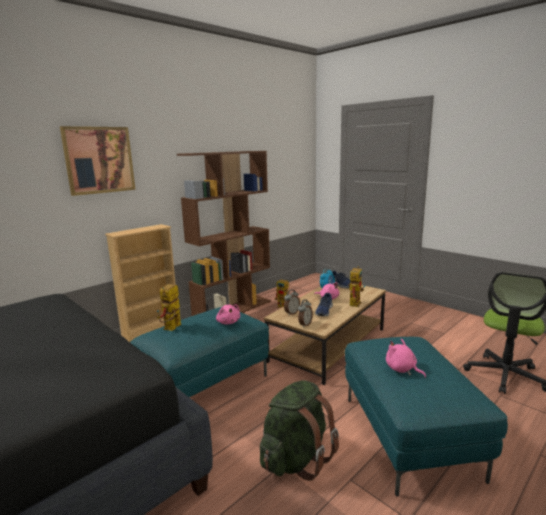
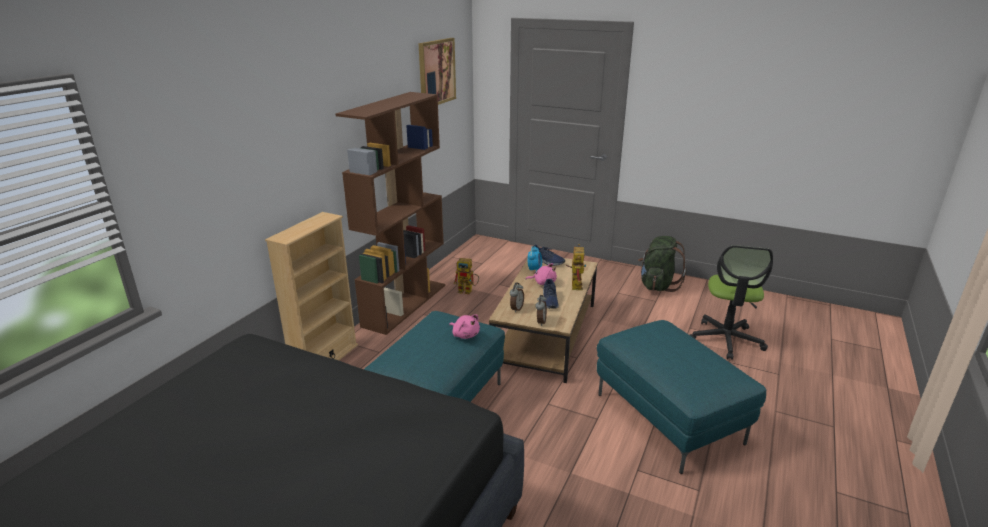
camera: 20 degrees left, 10 degrees up
picture [60,126,136,196] -> picture moved to [419,38,456,105]
toy robot [157,284,181,331] -> none
green backpack [260,380,339,481] -> green backpack moved to [638,236,686,292]
pink plush toy [386,338,426,378] -> none

